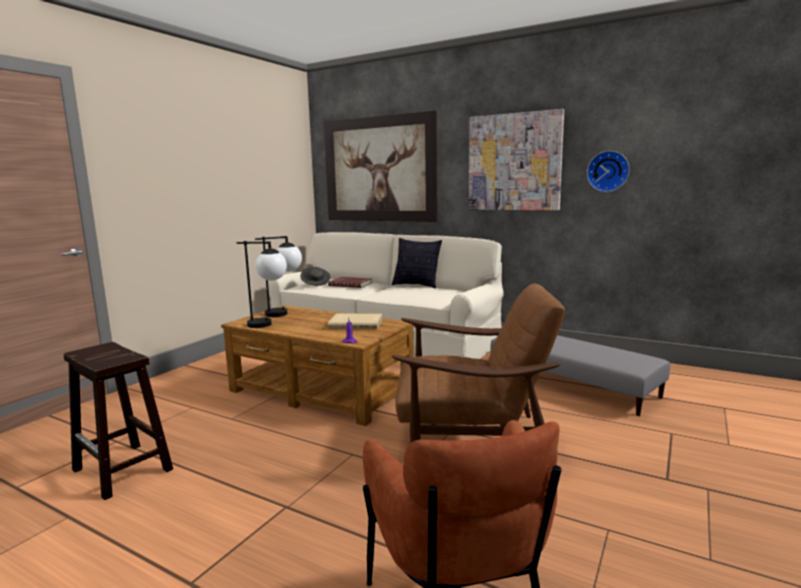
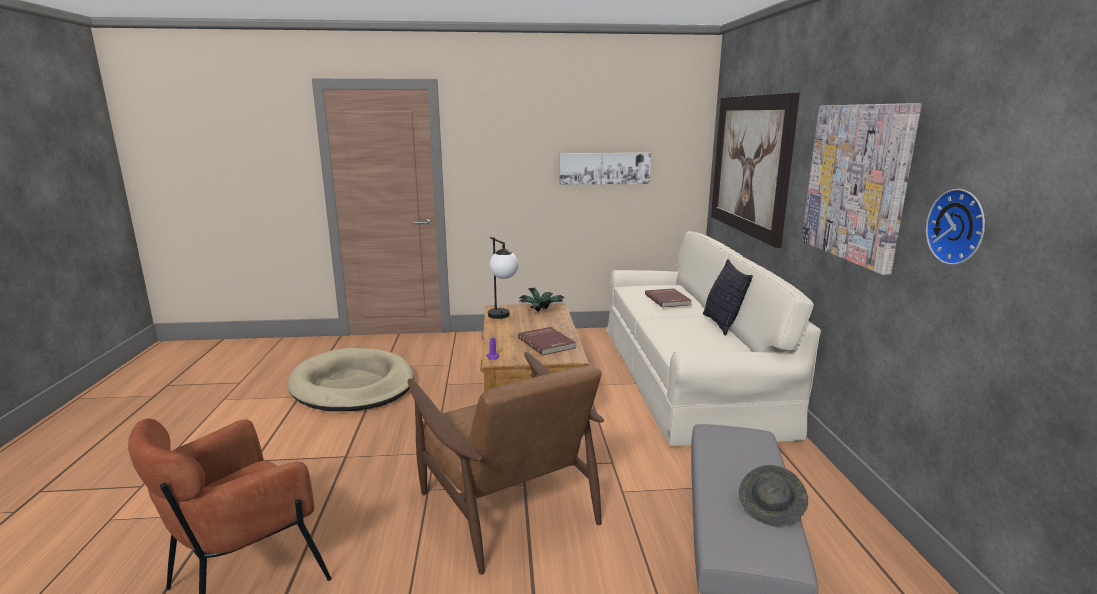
camera: 55 degrees right, 5 degrees up
brown stool [64,342,173,500] -> beige dog bed [288,348,414,411]
table lamp [255,236,302,317] -> potted plant [519,287,565,312]
grey hat [300,267,331,286] -> grey hat moved to [739,465,808,527]
beige book [328,314,382,329] -> red book [518,327,576,355]
none -> picture [559,153,651,185]

